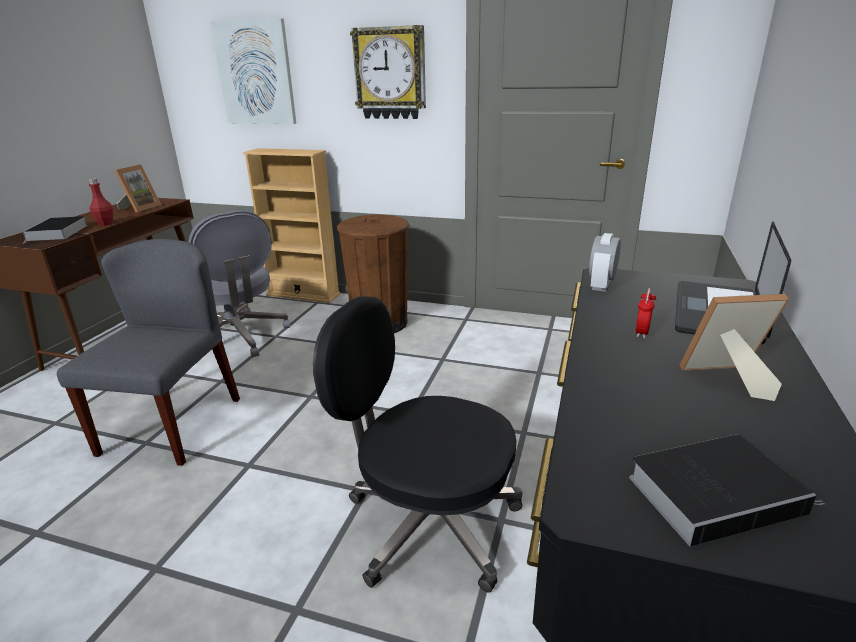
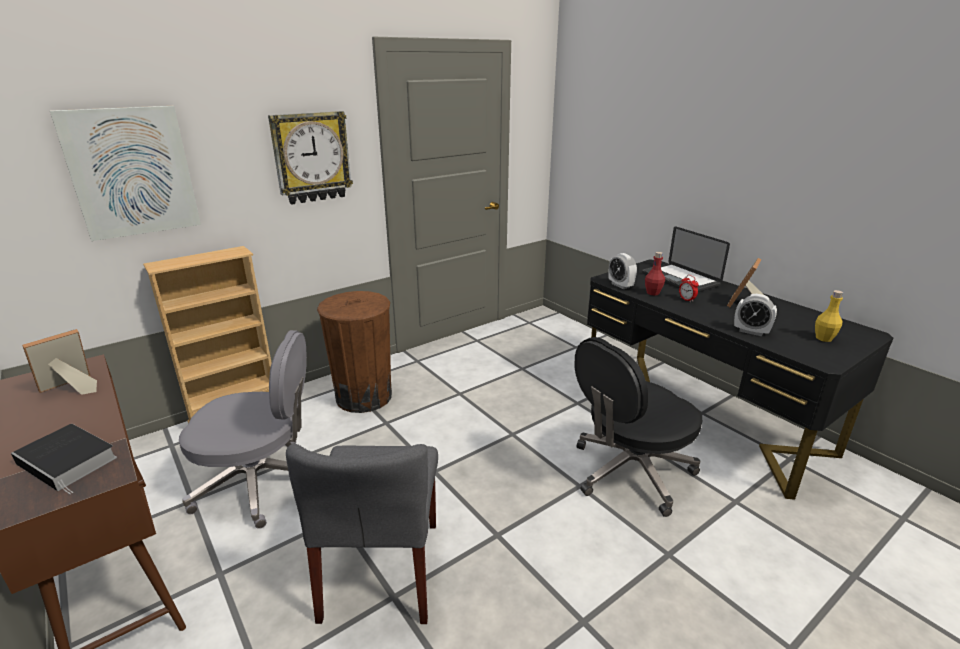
camera: 55 degrees left, 0 degrees up
grey chair [57,239,240,466] -> grey chair turned 135 degrees counterclockwise [286,444,438,624]
red bottle [89,178,113,226] -> red bottle moved to [645,252,665,295]
picture frame [115,164,161,212] -> picture frame turned 105 degrees counterclockwise [22,329,97,395]
book [629,434,824,547] -> yellow bottle [815,290,843,342]
none -> alarm clock [734,294,777,336]

